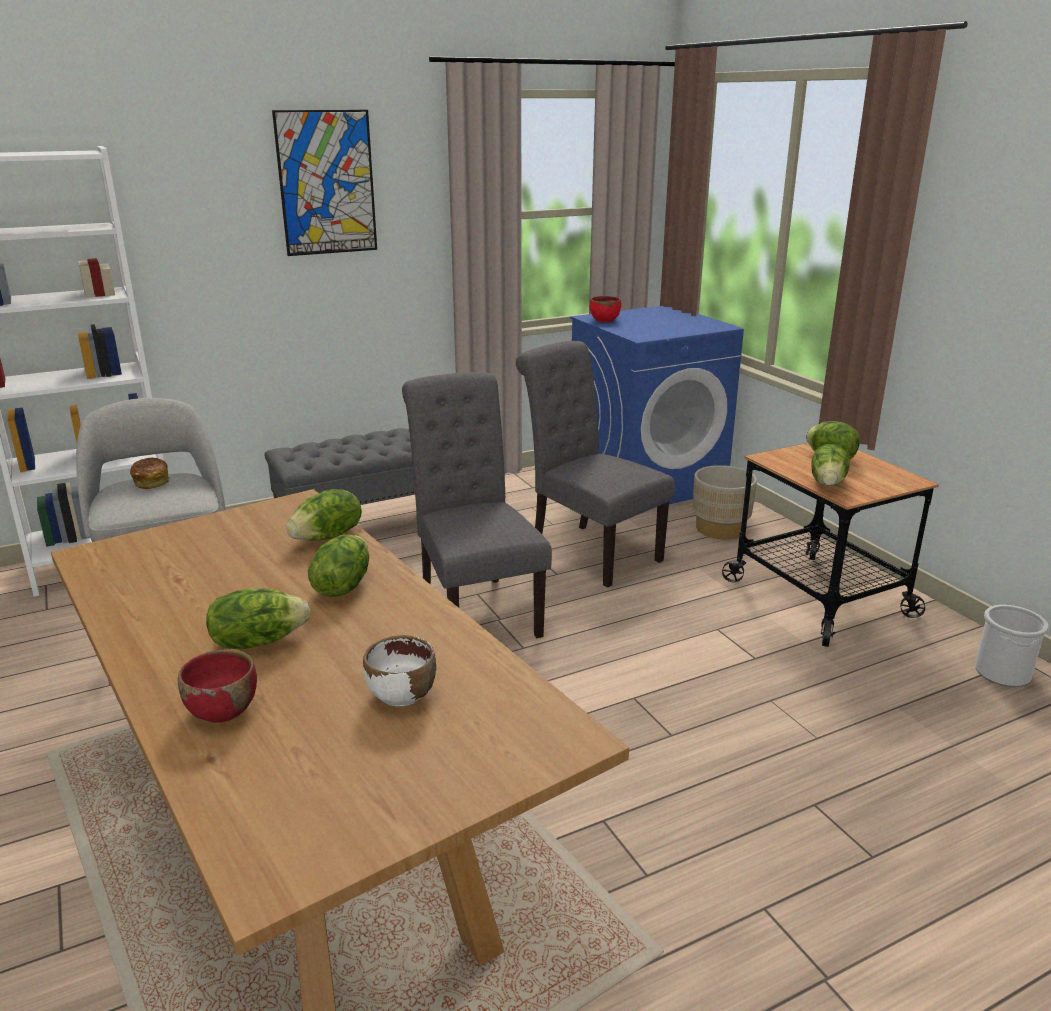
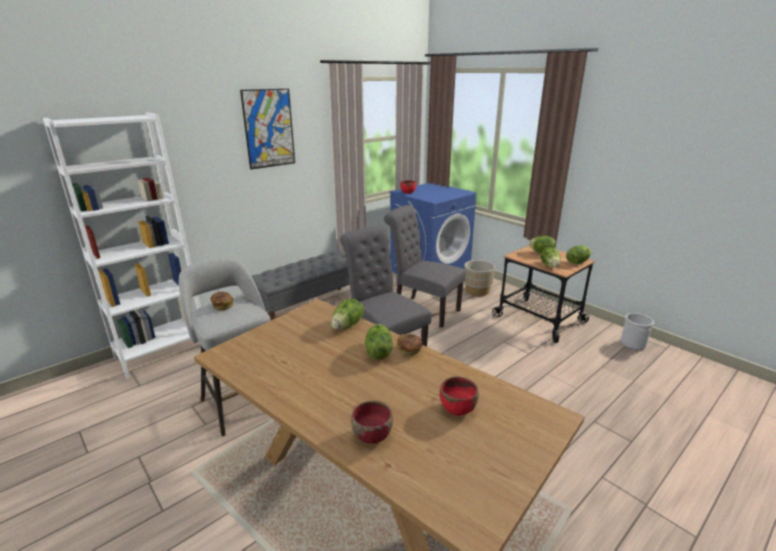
camera: 15 degrees left, 0 degrees up
lettuce [206,588,310,649] -> lettuce moved to [566,245,591,264]
white bowl [363,635,436,706] -> red bowl [440,376,479,416]
none -> bread [397,334,423,356]

